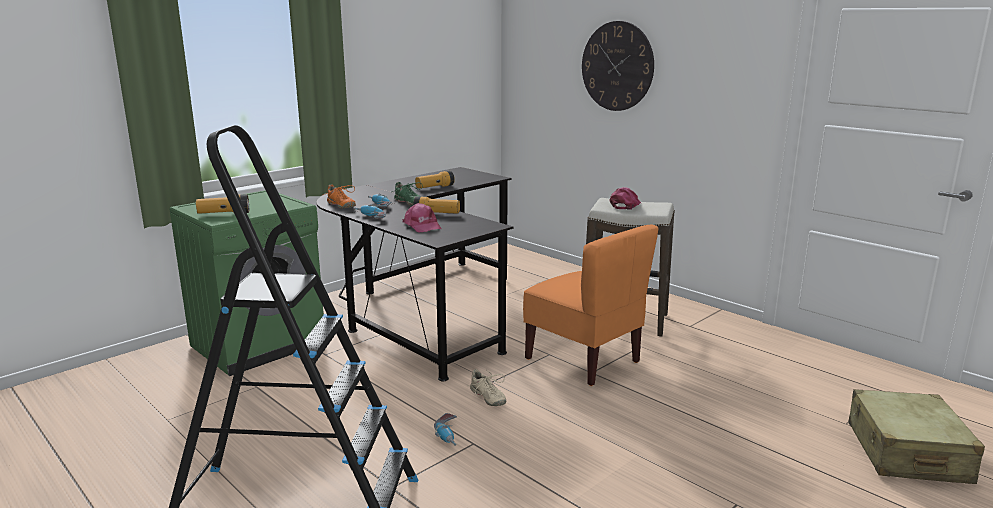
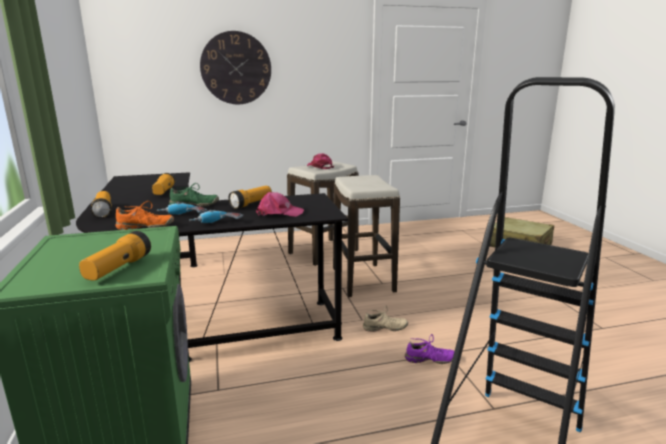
camera: 60 degrees left, 0 degrees up
power drill [434,413,457,446] -> purple shoe [405,334,454,364]
orange chair [523,224,658,386] -> stool [333,175,400,297]
none -> flashlight [90,191,112,218]

